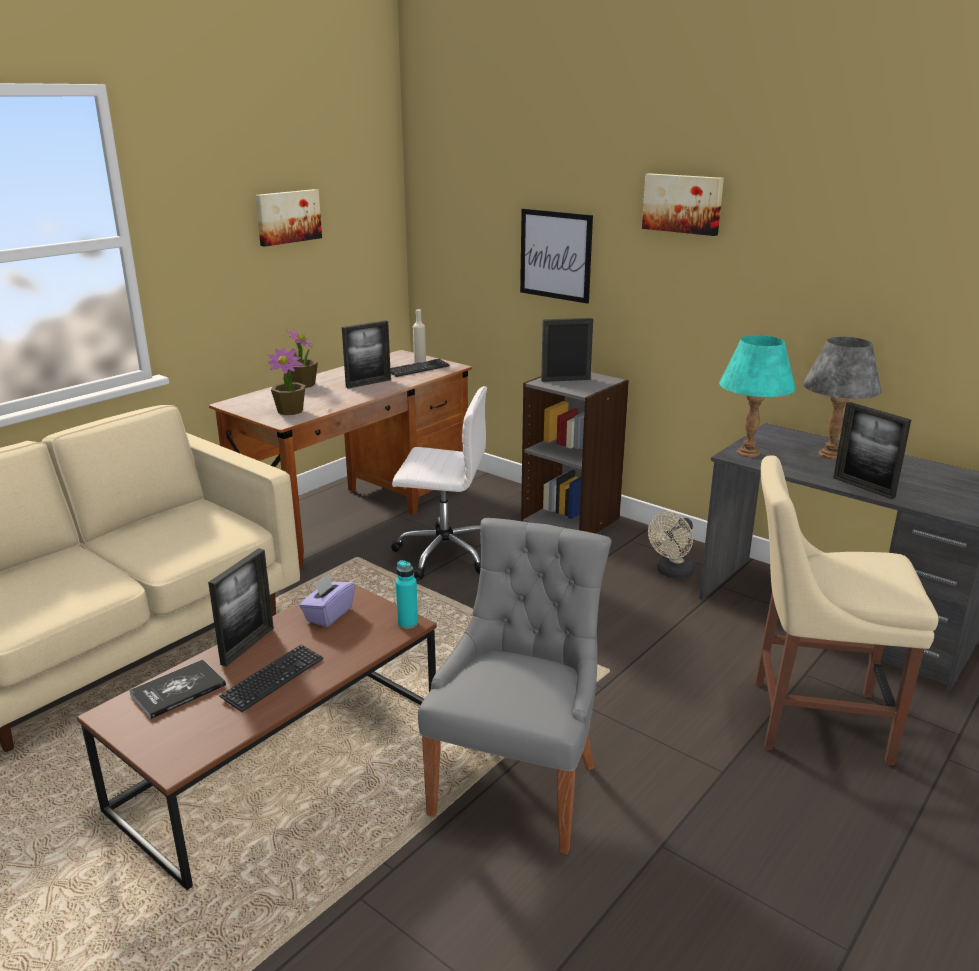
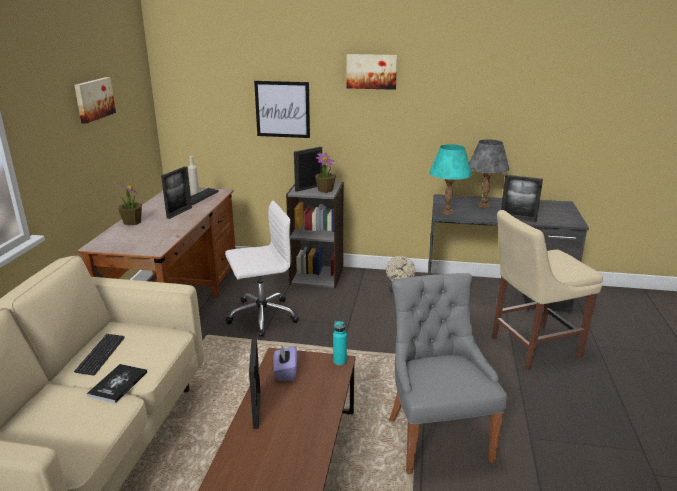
camera: 30 degrees left, 0 degrees up
book [129,659,226,719] -> book moved to [86,364,147,403]
keyboard [219,644,323,712] -> keyboard moved to [74,334,125,376]
potted plant [267,348,306,415] -> potted plant moved to [315,152,336,193]

